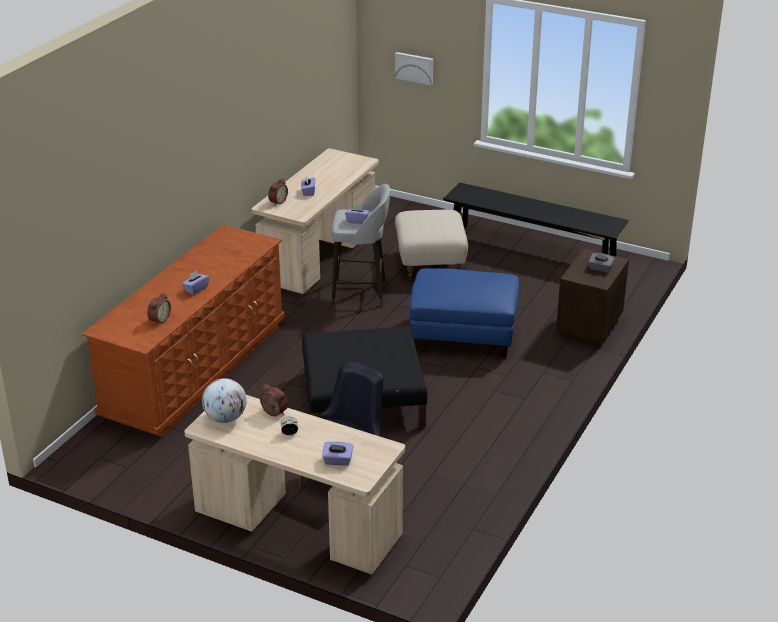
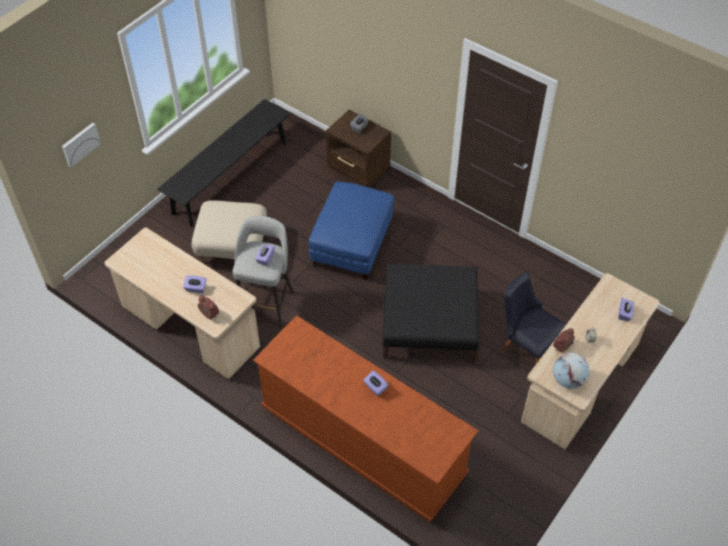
camera: 80 degrees left, 20 degrees up
alarm clock [147,292,171,325] -> none

